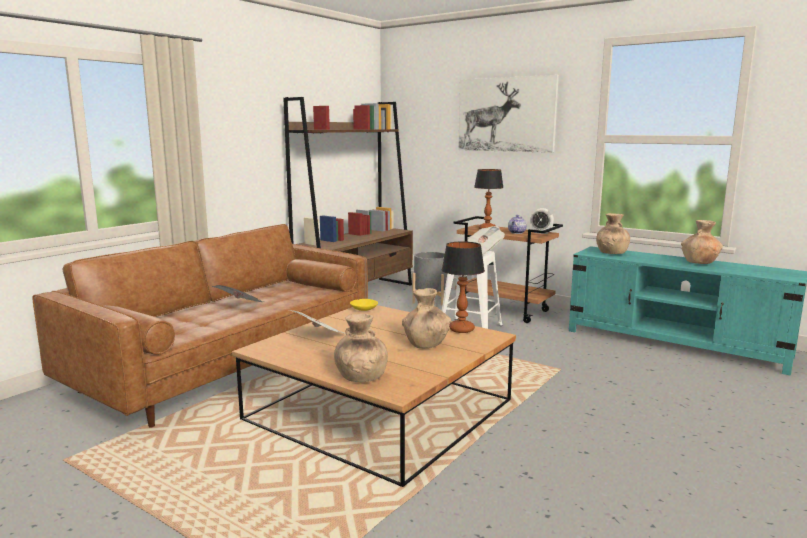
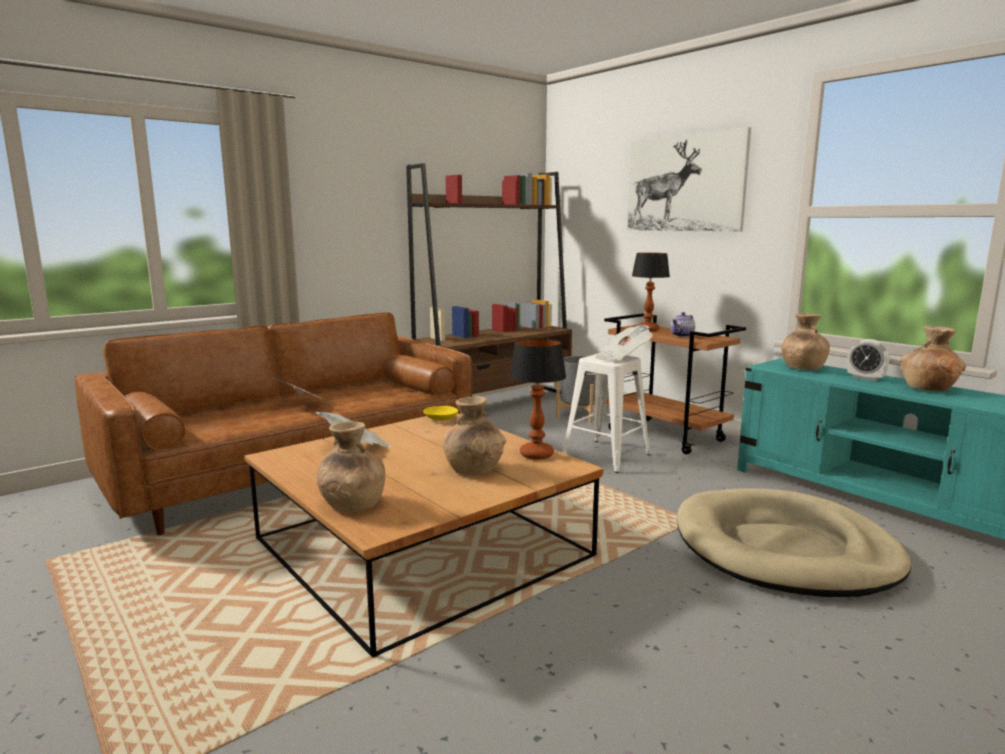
camera: 15 degrees right, 0 degrees up
alarm clock [530,208,554,234] -> alarm clock moved to [847,339,890,381]
none -> beige dog bed [677,488,911,597]

